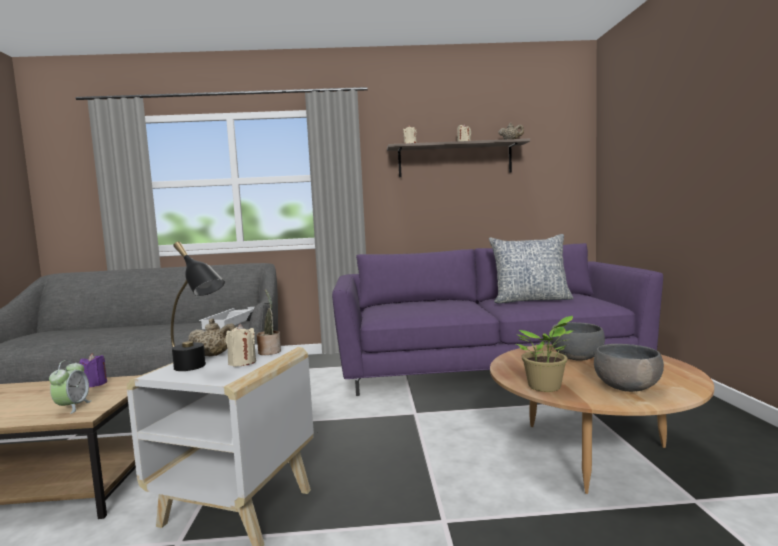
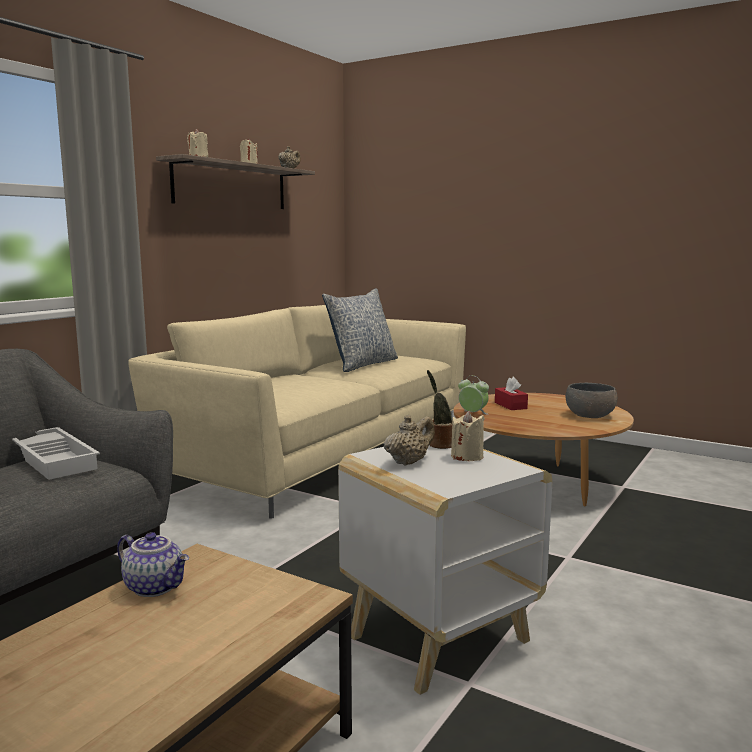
camera: 55 degrees left, 5 degrees up
alarm clock [49,360,92,414] -> alarm clock moved to [458,376,489,415]
purple candle [79,353,107,387] -> teapot [117,532,189,597]
black table lamp [171,242,225,371] -> none
purple sofa [332,243,663,396] -> beige sofa [128,305,466,519]
potted plant [516,316,573,392] -> none
grey bowl [551,322,605,361] -> red tissue box [495,377,528,410]

